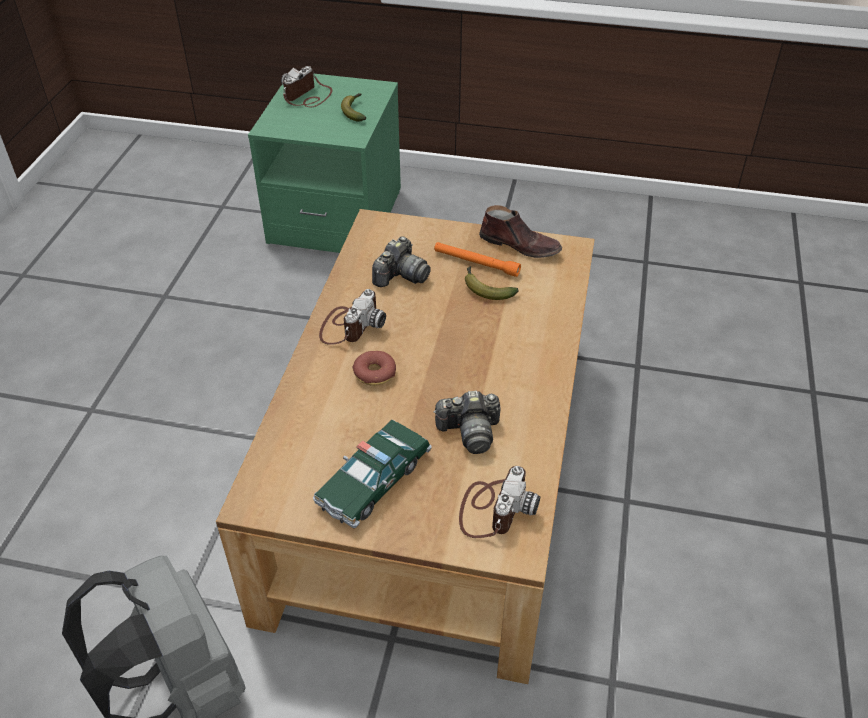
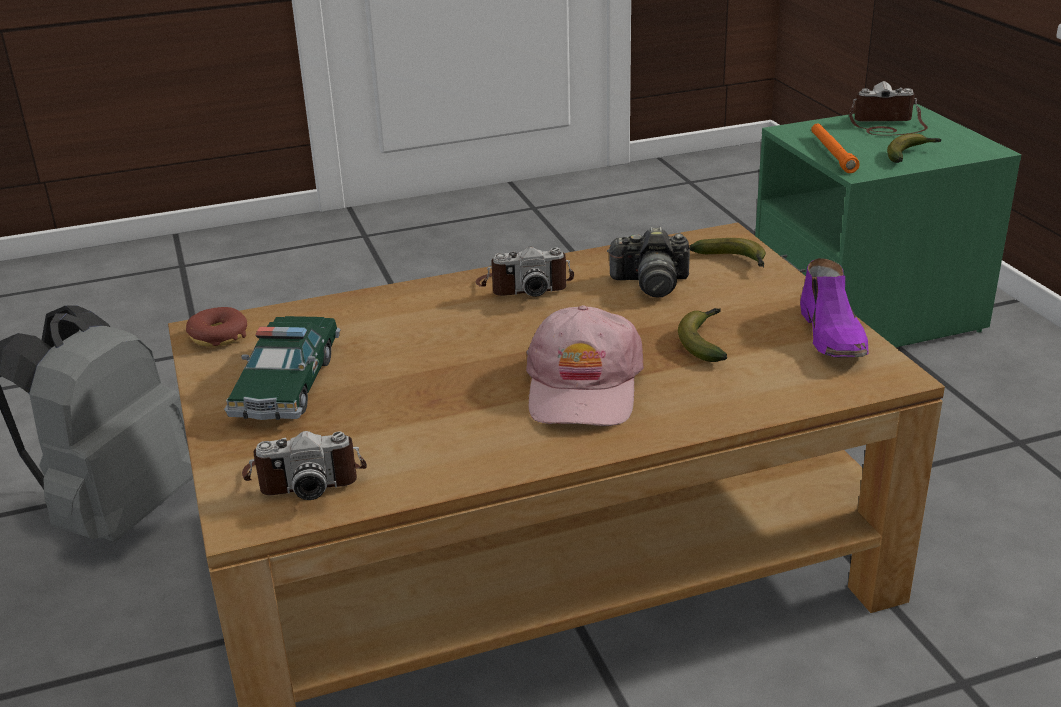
camera: 60 degrees right, 15 degrees down
toy car [313,420,432,528] -> toy car turned 90 degrees counterclockwise [224,316,341,420]
donut [352,351,396,386] -> donut moved to [186,307,247,347]
orange flashlight [434,242,521,277] -> orange flashlight moved to [811,123,860,173]
camera [434,391,501,454] -> none
brown shoe [479,205,562,258] -> purple shoe [800,258,868,358]
none -> pink cap [526,305,644,426]
none -> banana [689,238,766,267]

